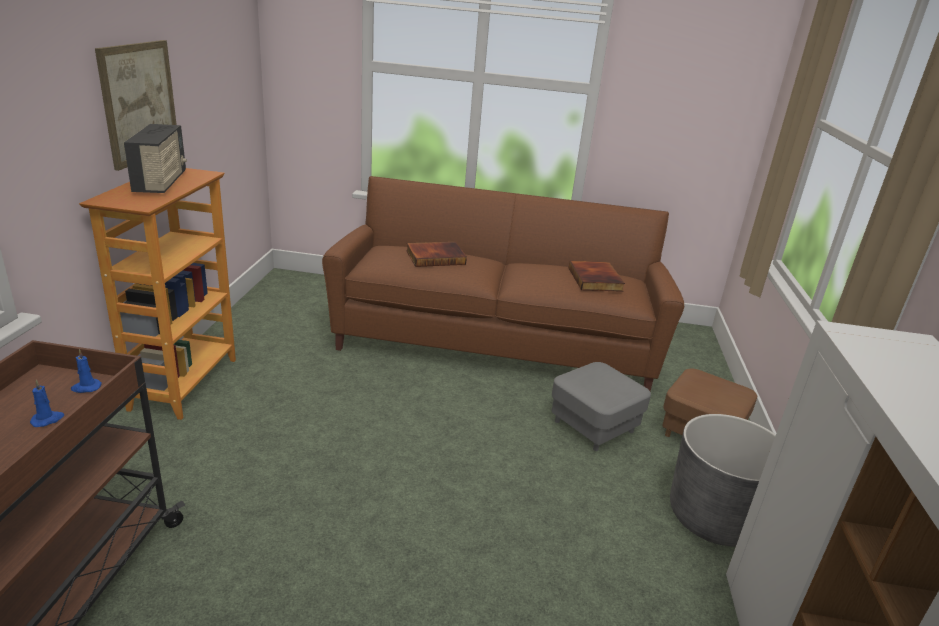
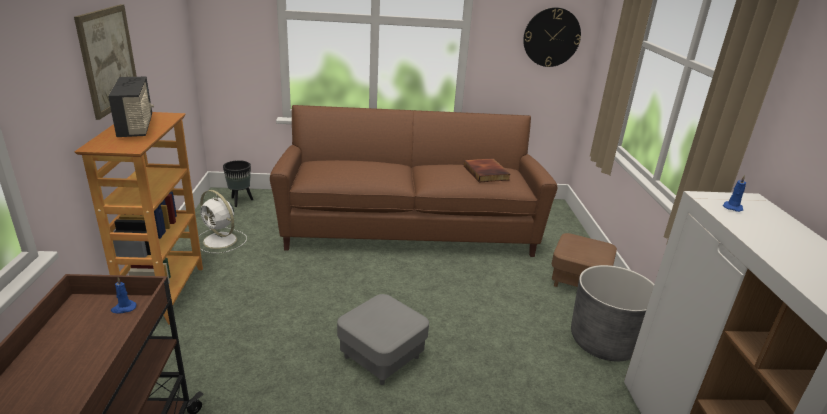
camera: 10 degrees left, 0 degrees up
blue candle [30,380,64,427] -> blue candle moved to [723,175,746,212]
book [406,242,467,267] -> none
grey ottoman [552,362,651,451] -> grey ottoman moved to [337,294,429,385]
none -> white fan [198,190,247,253]
none -> black planter [223,160,253,207]
none -> wall clock [523,7,581,67]

